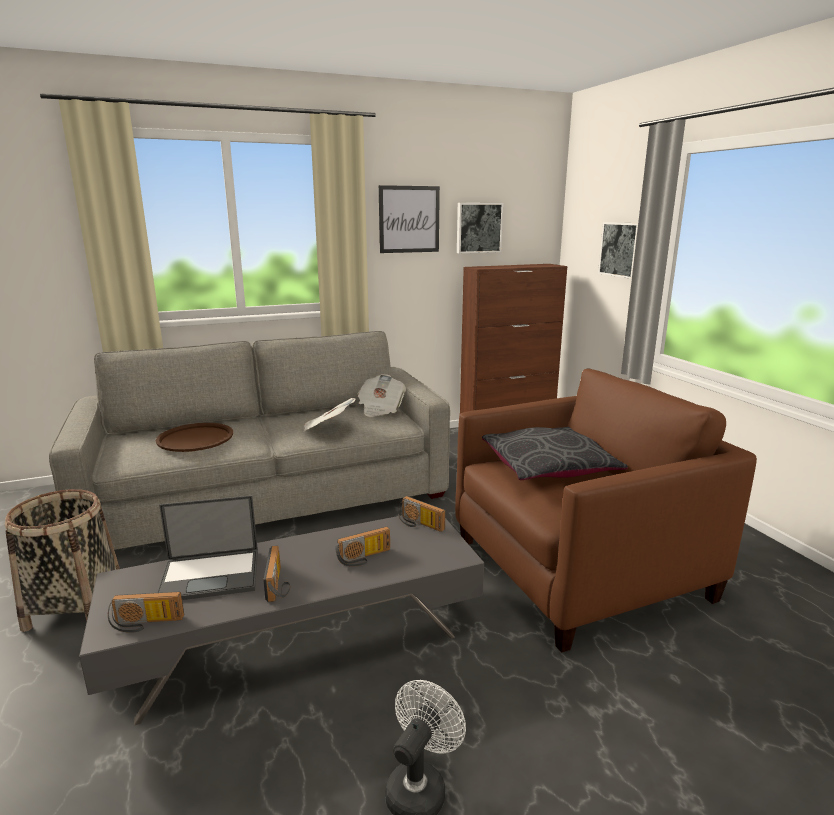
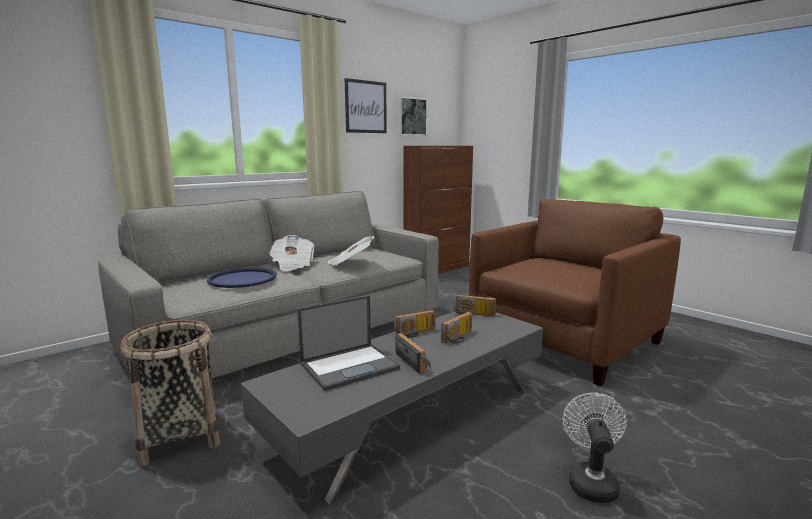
camera: 20 degrees left, 5 degrees down
radio [108,592,184,633] -> radio moved to [394,310,436,338]
brown tray [156,423,233,452] -> blue tray [207,268,277,288]
newspaper [357,374,406,417] -> newspaper moved to [269,235,315,271]
grey pillow [482,427,628,480] -> none
picture [598,222,638,279] -> none

